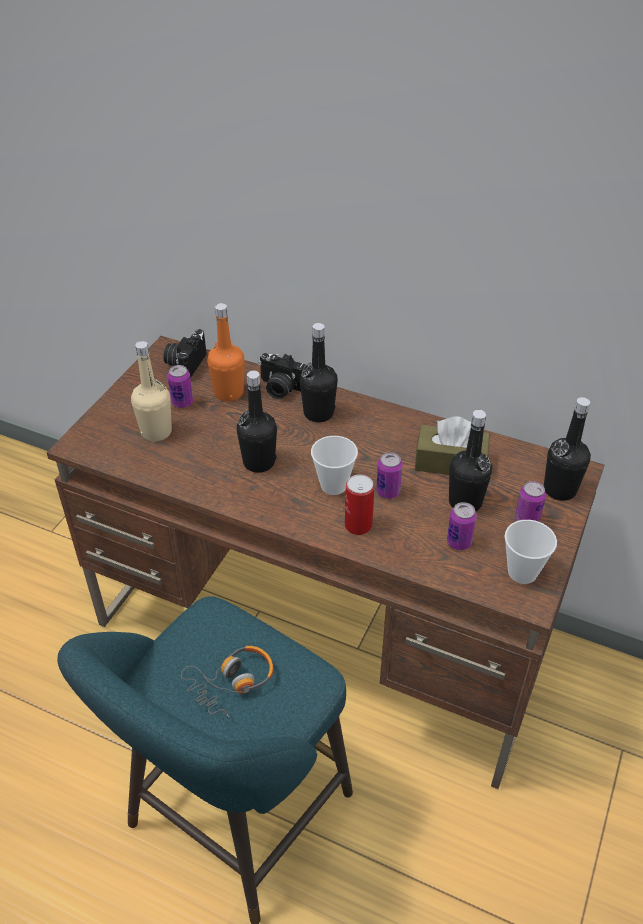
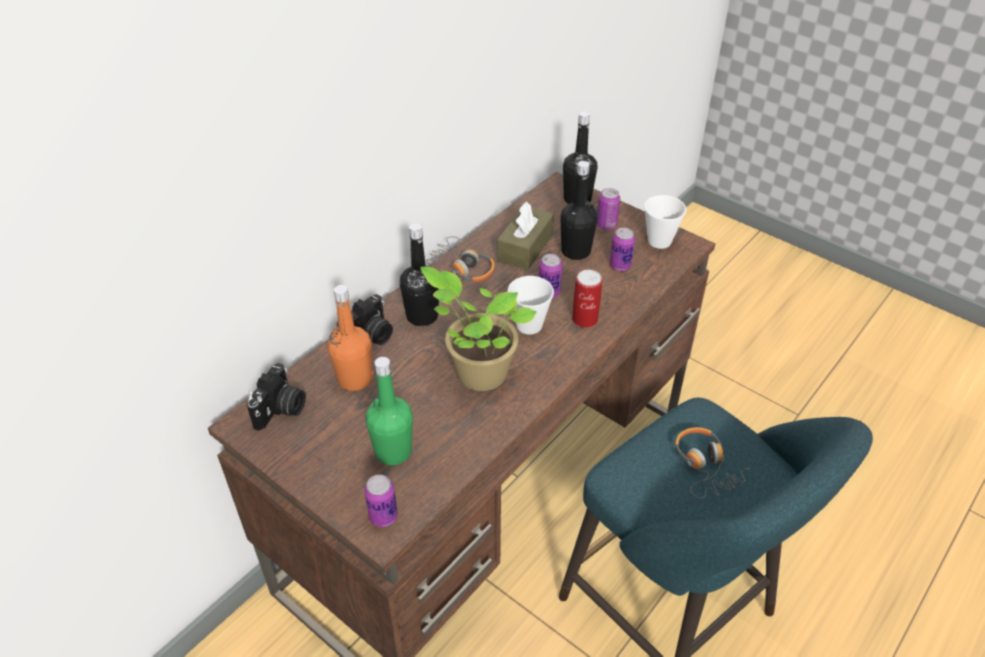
camera: 75 degrees left, 0 degrees up
beige bottle [131,341,172,442] -> green bottle [366,357,413,465]
camera [163,329,206,378] -> camera turned 105 degrees counterclockwise [247,363,306,431]
can [168,365,193,408] -> can moved to [364,475,398,527]
black bottle [237,371,277,473] -> potted plant [420,267,537,391]
none -> headphones [426,236,495,283]

